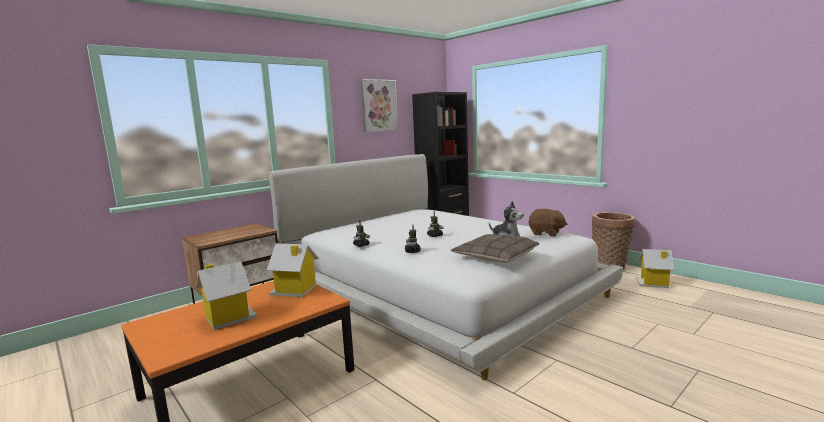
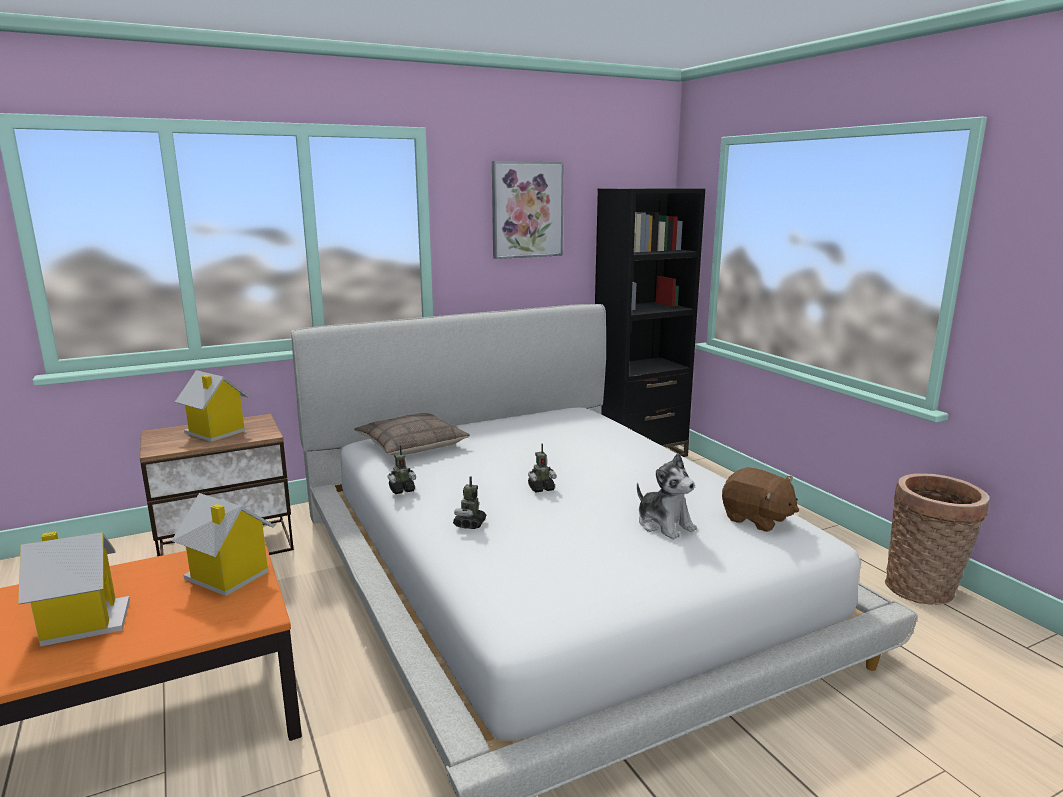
camera: 15 degrees right, 5 degrees up
pillow [451,234,539,263] -> pillow moved to [354,413,470,455]
toy house [636,249,674,288] -> toy house moved to [175,370,250,442]

